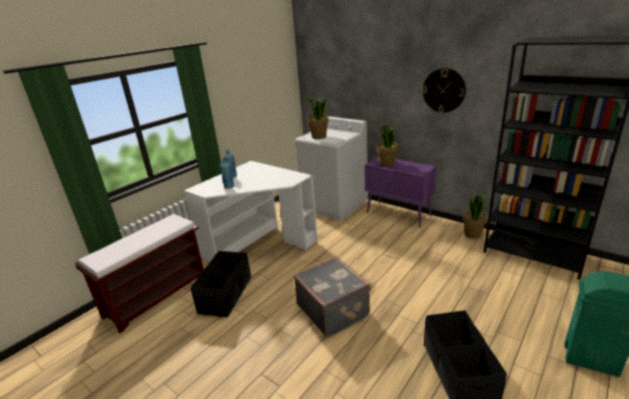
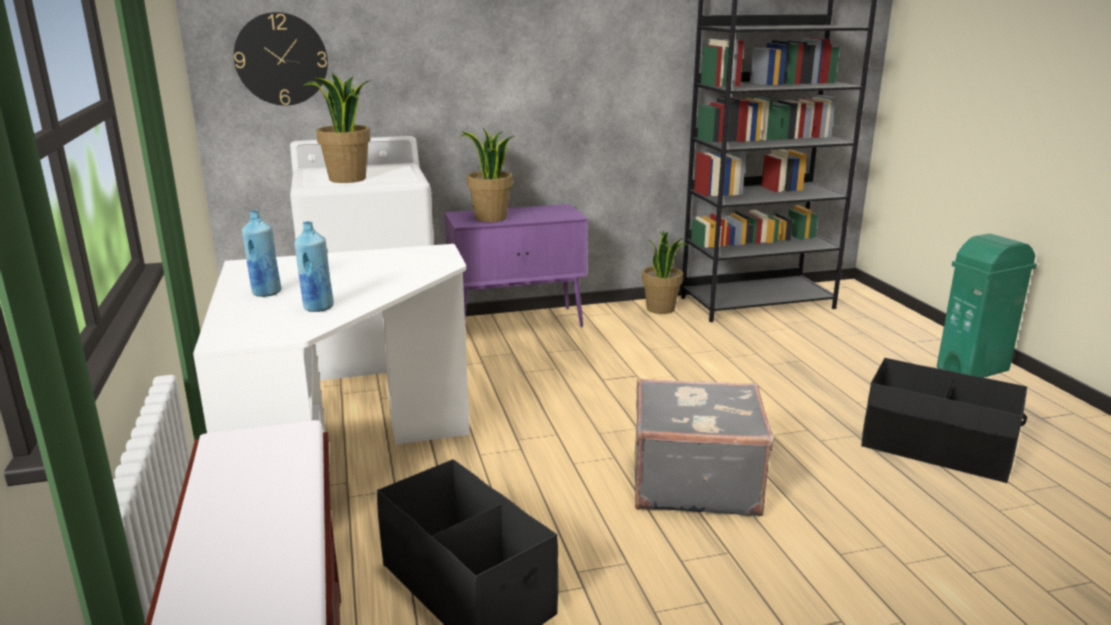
camera: 55 degrees left, 5 degrees down
wall clock [422,68,466,113] -> wall clock moved to [234,12,328,105]

